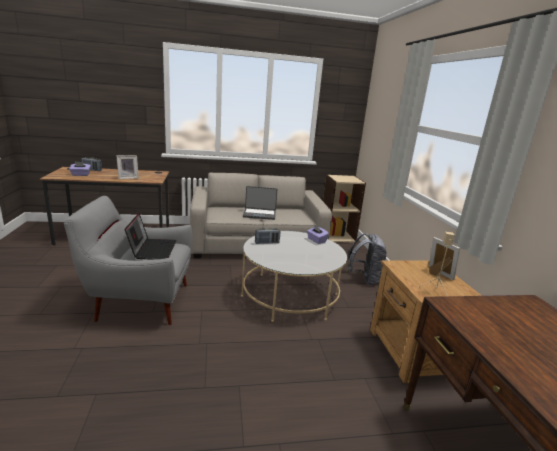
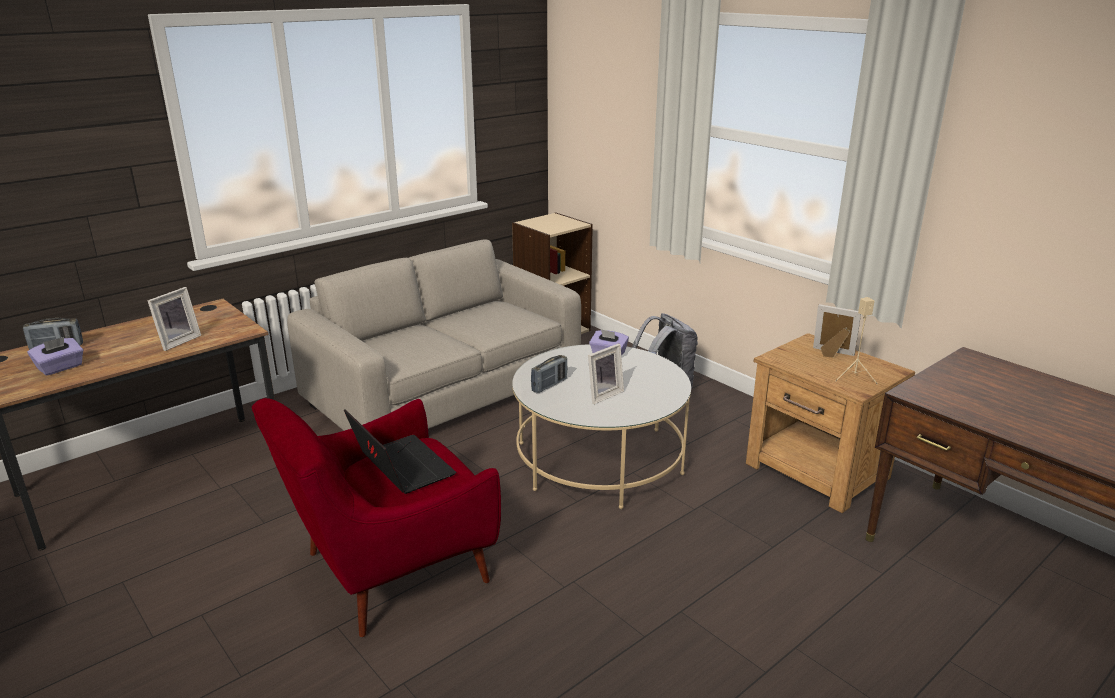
camera: 30 degrees left, 5 degrees up
grey armchair [63,196,192,325] -> red armchair [252,398,501,637]
laptop [243,186,277,220] -> none
none -> picture frame [588,343,624,404]

